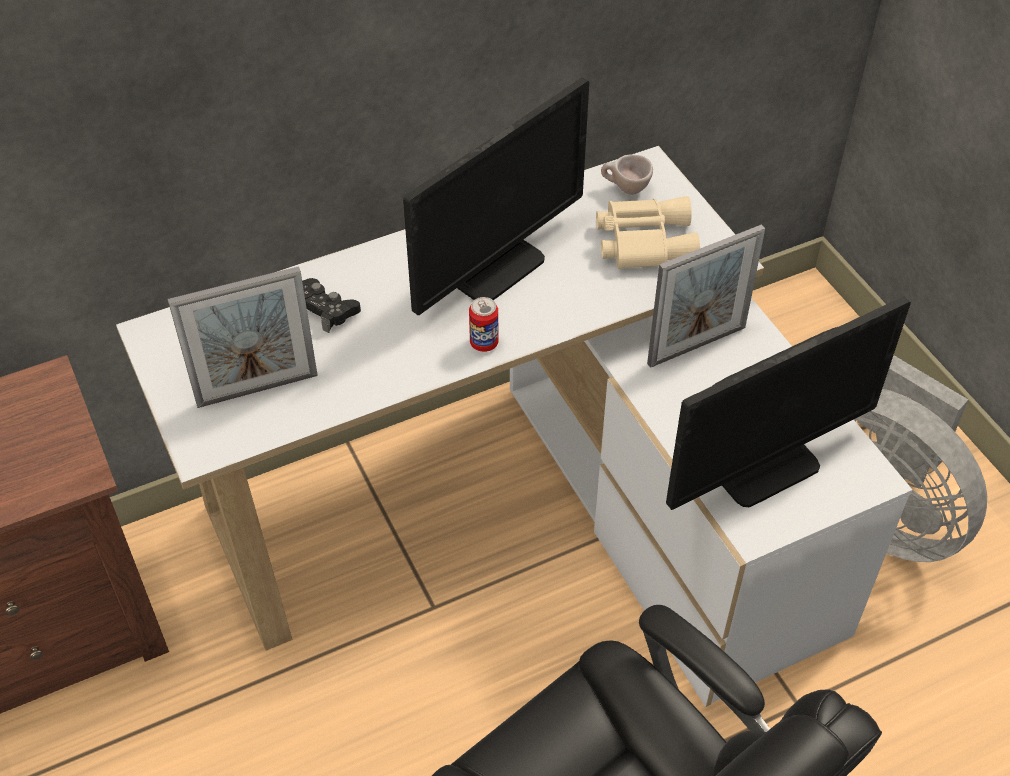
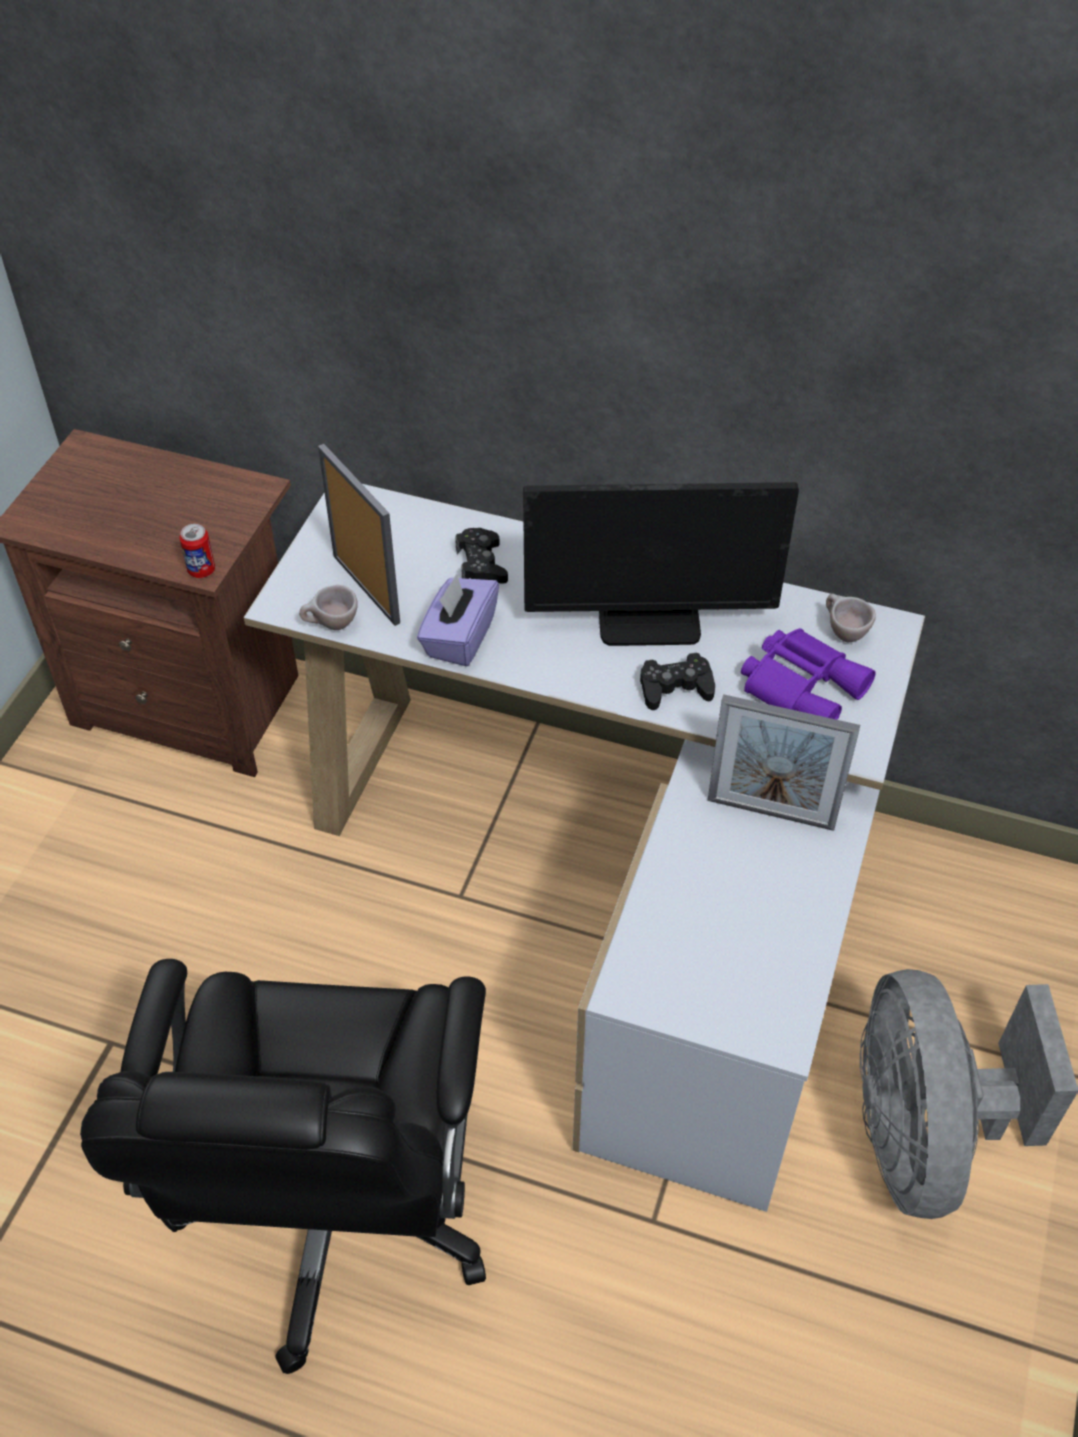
camera: 45 degrees right, 0 degrees up
picture frame [168,266,318,408] -> picture frame turned 150 degrees counterclockwise [318,444,400,626]
can [469,297,498,352] -> can moved to [179,524,215,578]
beige binoculars [596,196,700,269] -> purple binoculars [741,628,876,720]
monitor [666,296,911,510] -> none
none -> beige cup [299,585,358,630]
none -> purple tissue box [417,574,499,667]
none -> black game controller [640,653,715,710]

